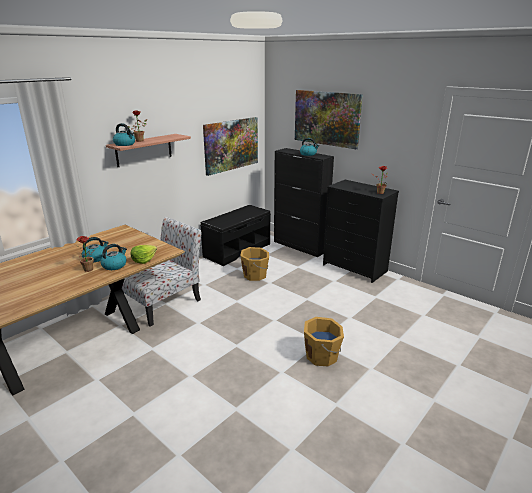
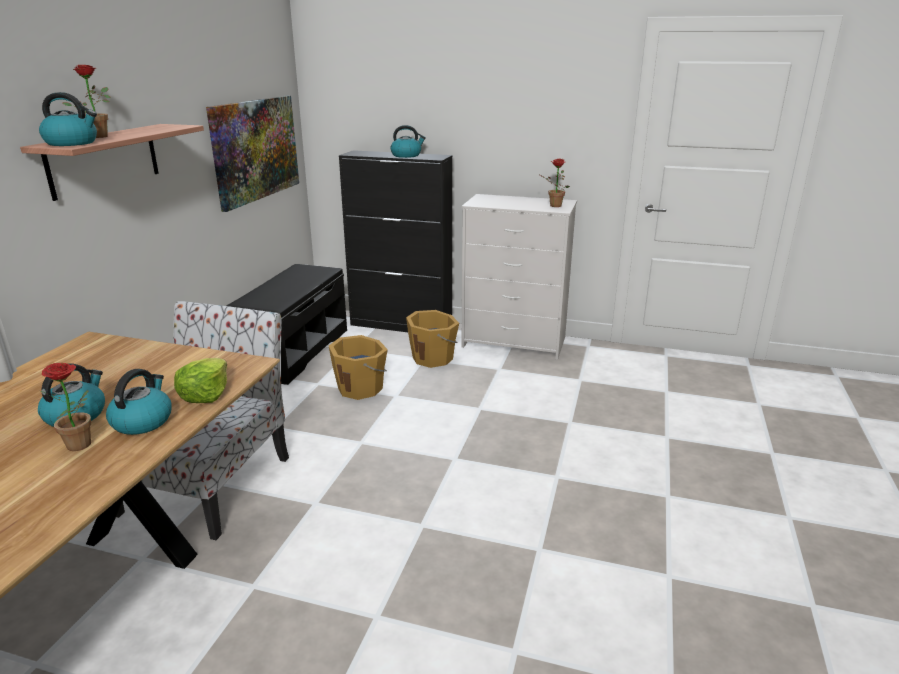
camera: 25 degrees left, 0 degrees up
picture [295,90,363,149] -> none
orange bucket [304,317,344,366] -> orange bucket moved to [406,310,459,368]
black dresser [323,180,399,283] -> white dresser [461,194,577,360]

